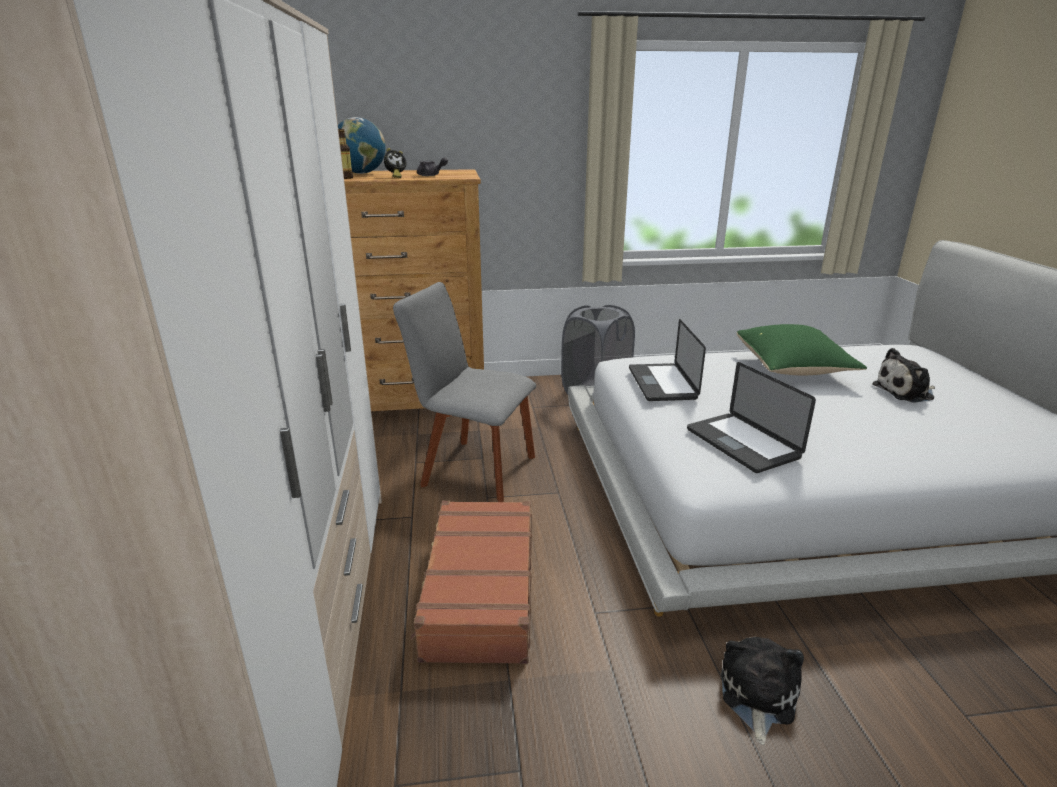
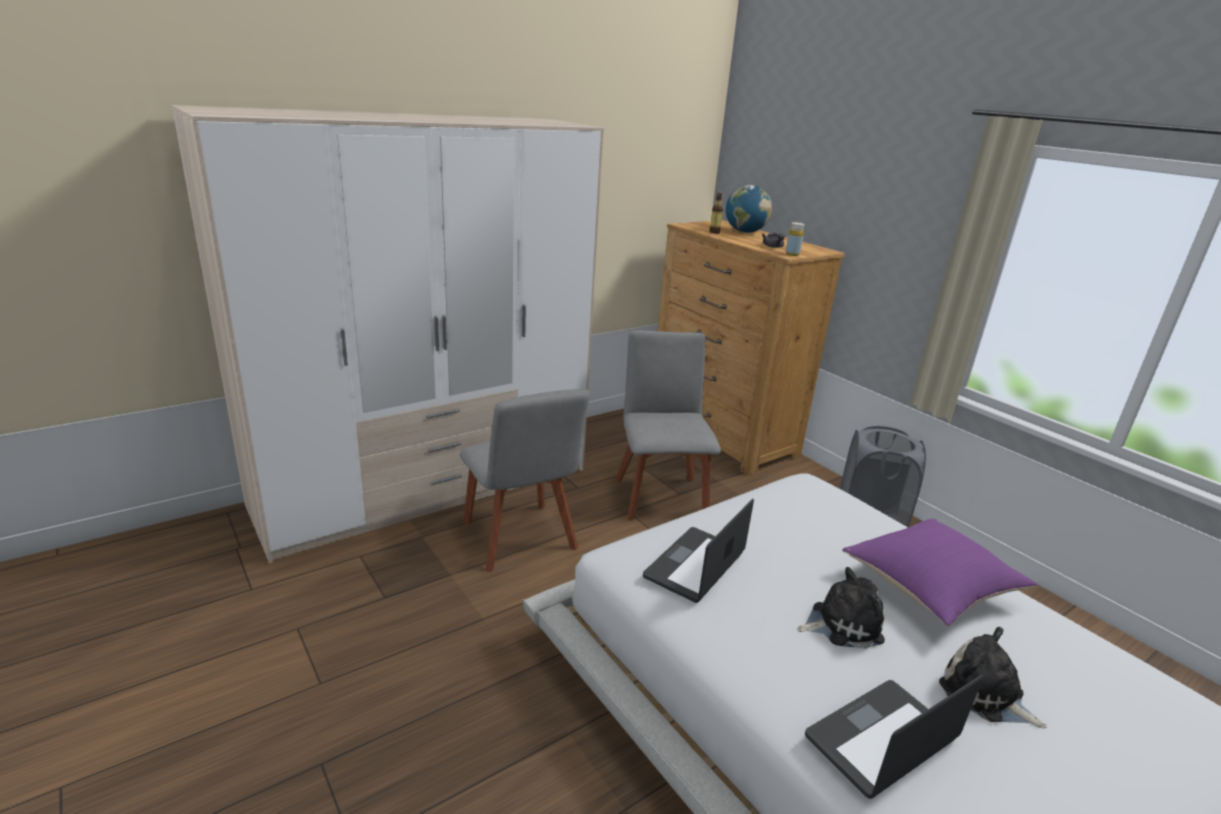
camera: 60 degrees right, 0 degrees up
alarm clock [384,148,407,178] -> none
brown suitcase [410,501,532,664] -> grey chair [460,389,590,572]
laptop [629,319,706,401] -> laptop moved to [805,674,983,799]
plush toy [721,637,804,745] -> plush toy moved to [797,567,885,649]
green pillow [737,324,867,376] -> purple pillow [842,518,1037,626]
none -> yellow bottle [785,222,804,256]

